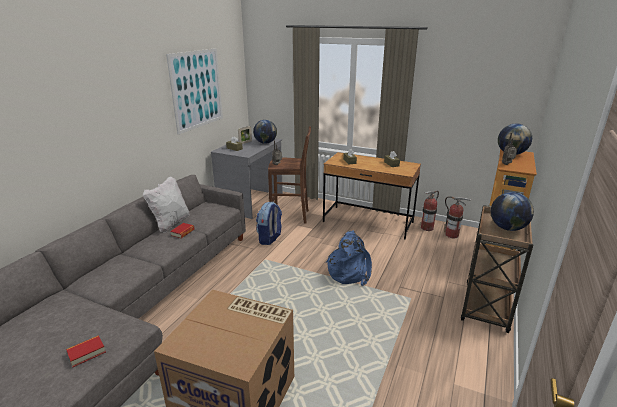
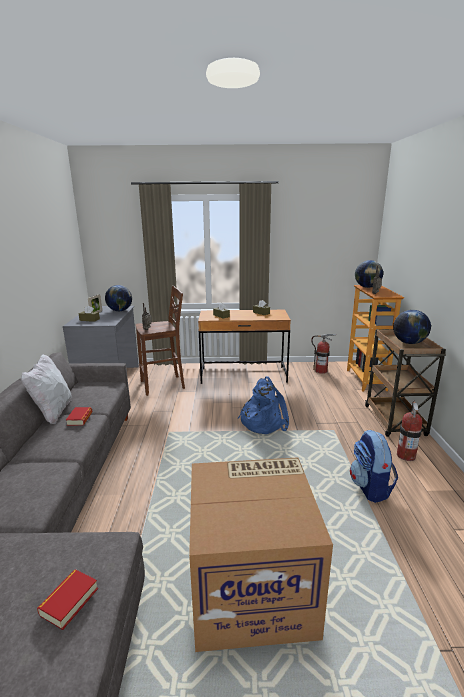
camera: 25 degrees left, 5 degrees down
picture [166,48,223,134] -> none
backpack [256,202,282,245] -> backpack moved to [350,430,398,503]
fire extinguisher [421,190,439,231] -> fire extinguisher moved to [397,400,422,461]

